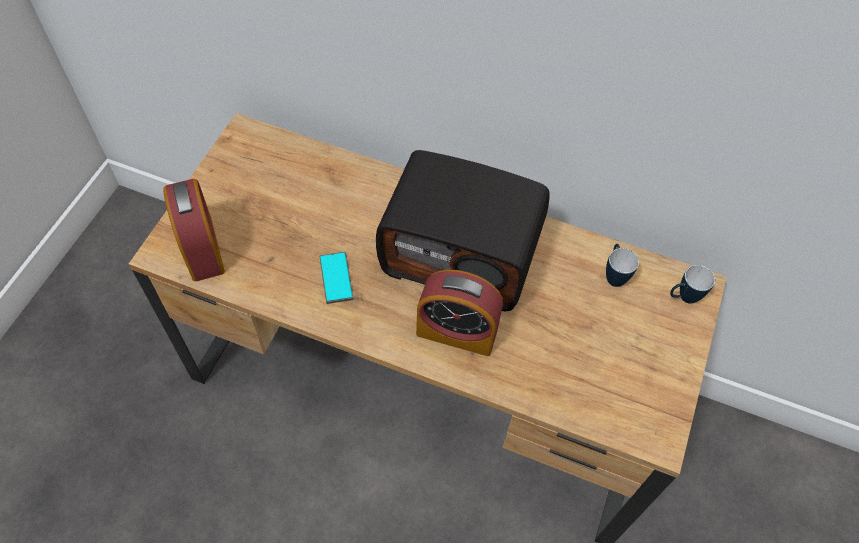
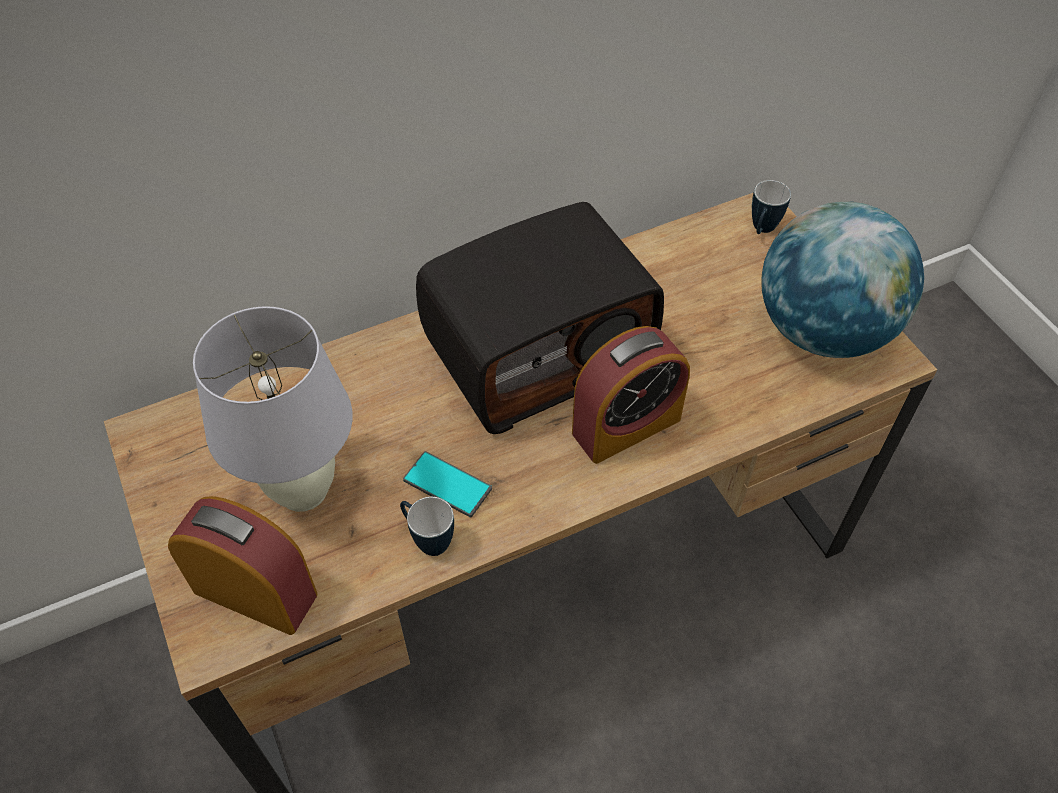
camera: 45 degrees left, 5 degrees down
mug [606,244,639,287] -> mug moved to [400,497,454,556]
none -> white table lamp [193,306,353,512]
none -> globe [761,201,924,358]

